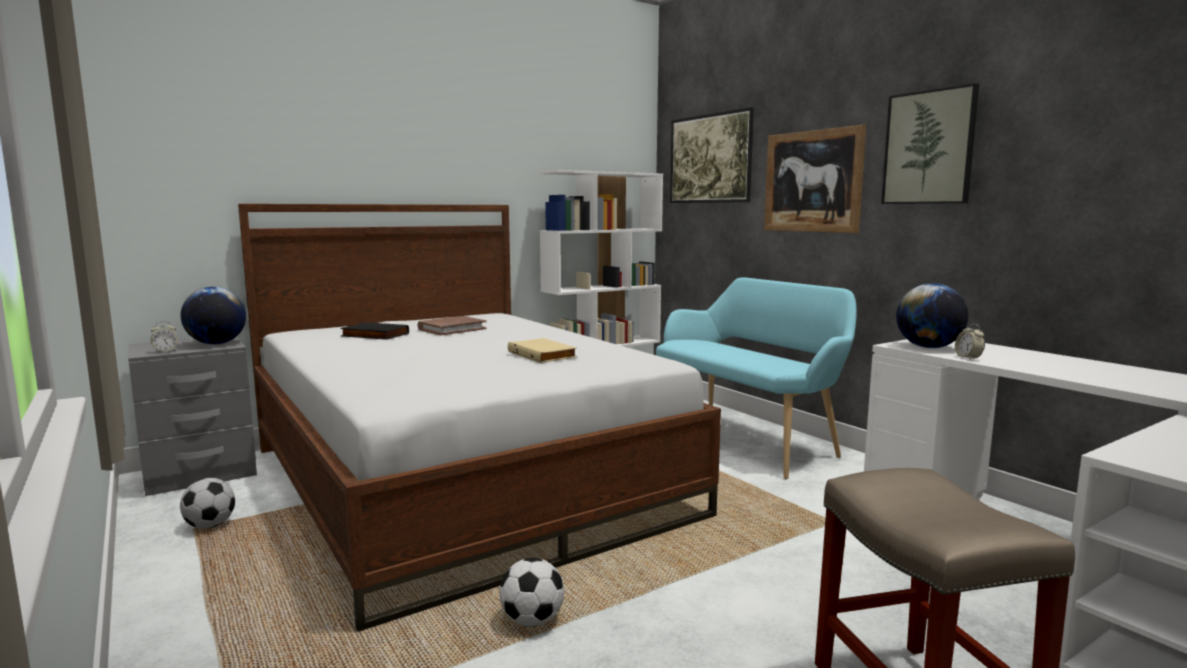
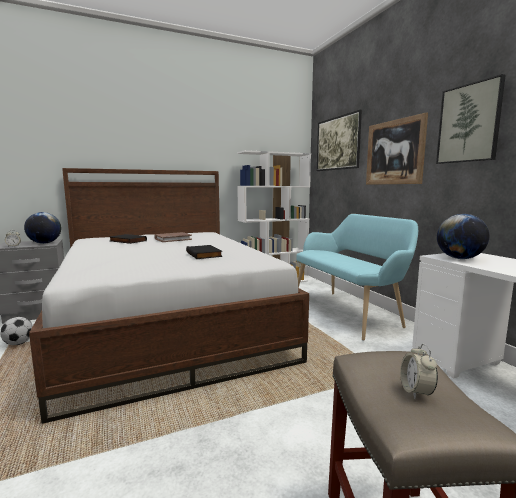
camera: 10 degrees right, 0 degrees up
football [499,558,564,627] -> none
beige book [508,338,577,363] -> black book [186,245,223,259]
alarm clock [955,324,985,359] -> alarm clock moved to [400,344,438,399]

